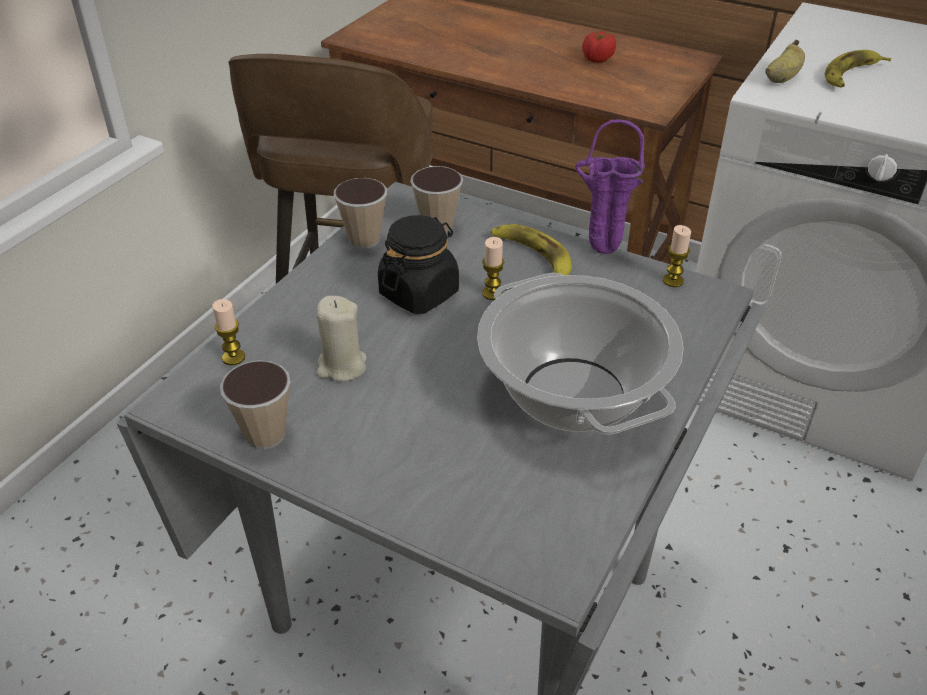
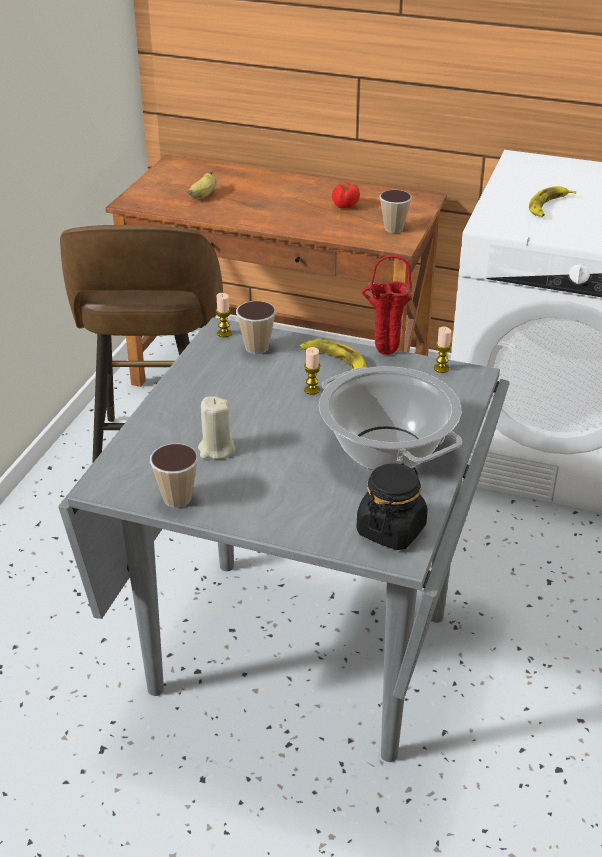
camera: 10 degrees left, 5 degrees down
candle [212,299,245,365] -> candle moved to [216,293,232,337]
cup [334,178,387,249] -> cup moved to [380,190,412,233]
black jar [378,215,459,314] -> black jar moved to [356,463,428,550]
purple vase [575,119,645,254] -> red vase [361,255,412,355]
banana [765,40,805,83] -> banana moved to [187,170,216,199]

